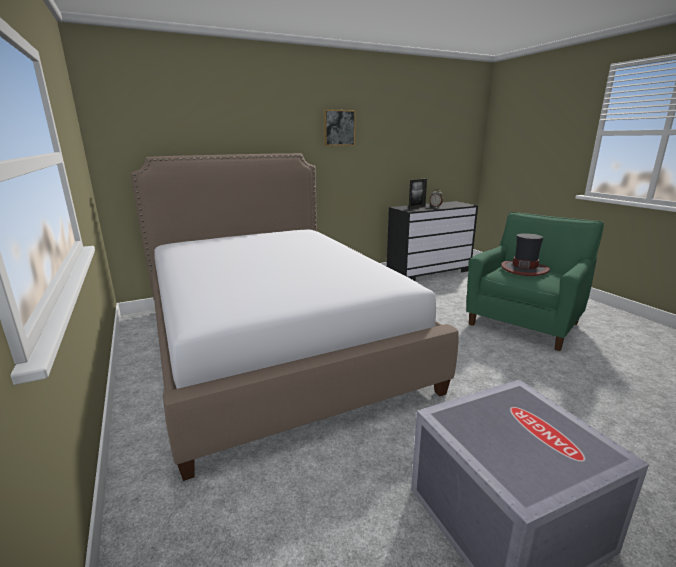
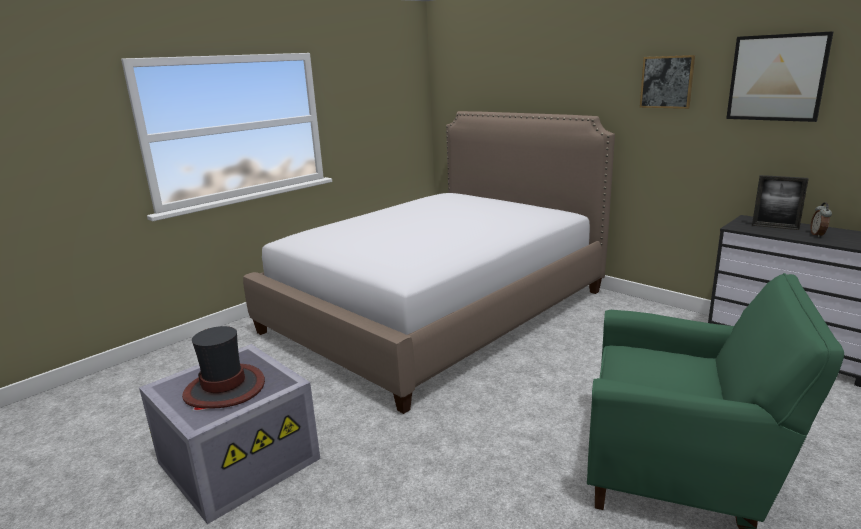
camera: 70 degrees right, 0 degrees up
hat [501,233,550,276] -> hat moved to [182,326,265,409]
none -> picture [726,31,834,122]

